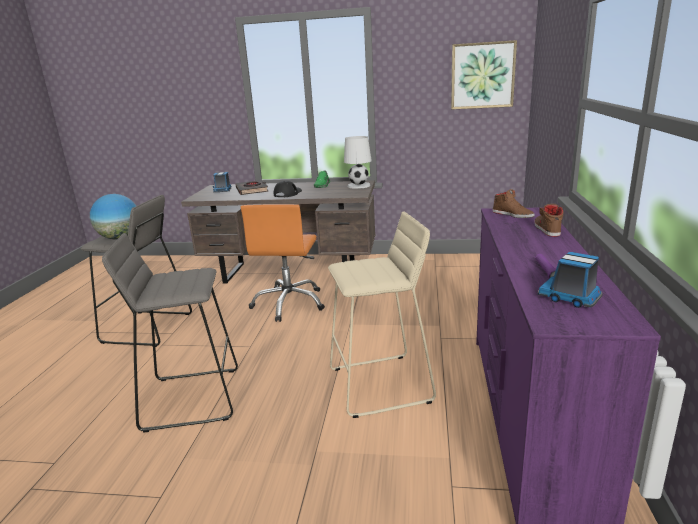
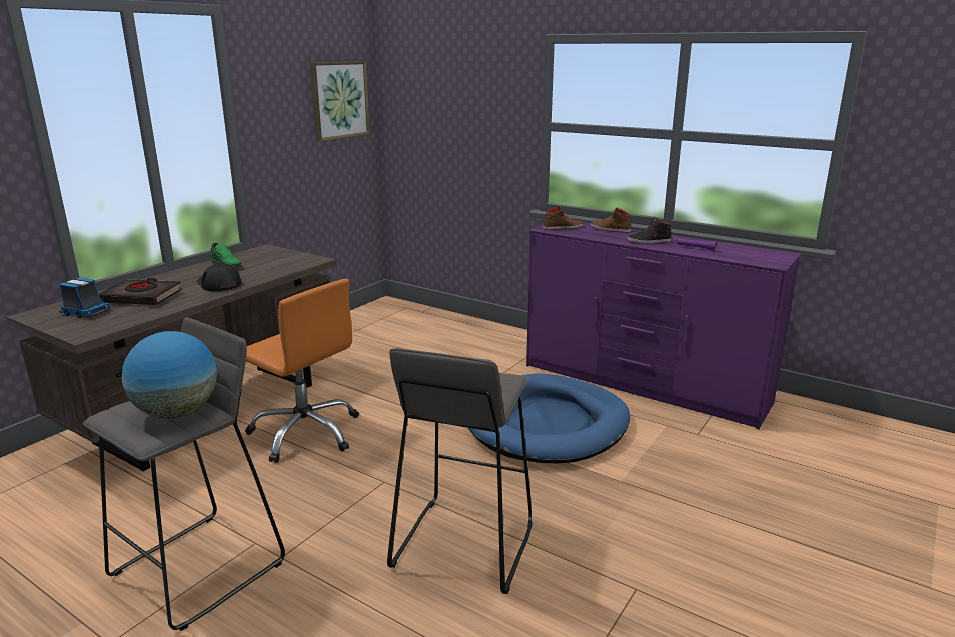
camera: 65 degrees left, 0 degrees up
beige stool [328,211,436,418] -> blue dog bed [468,373,630,463]
white table lamp [344,136,372,189] -> none
toy truck [538,252,603,308] -> none
none -> black shoe [628,217,671,244]

